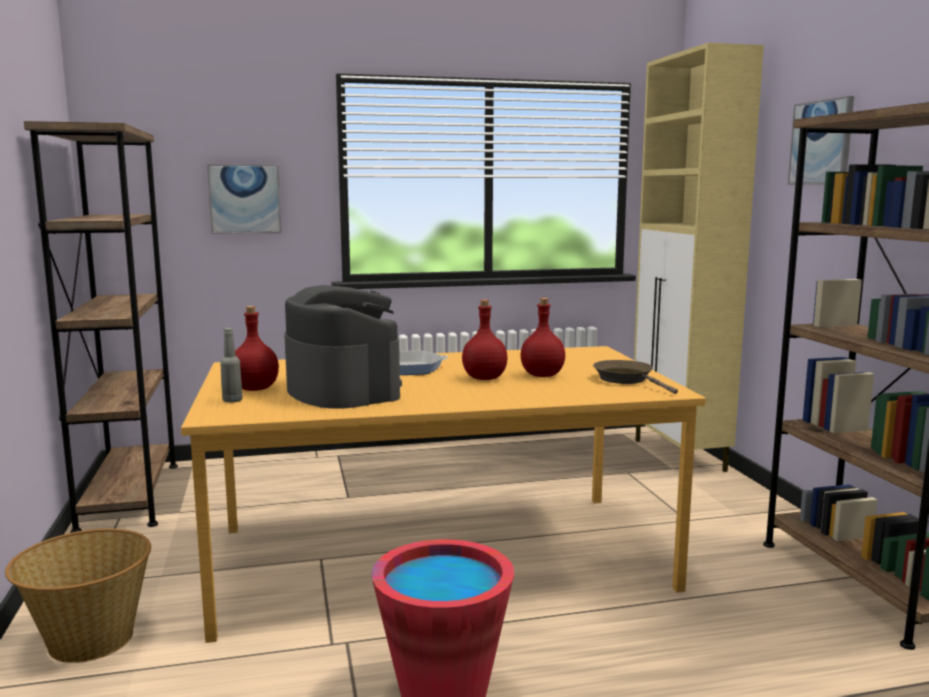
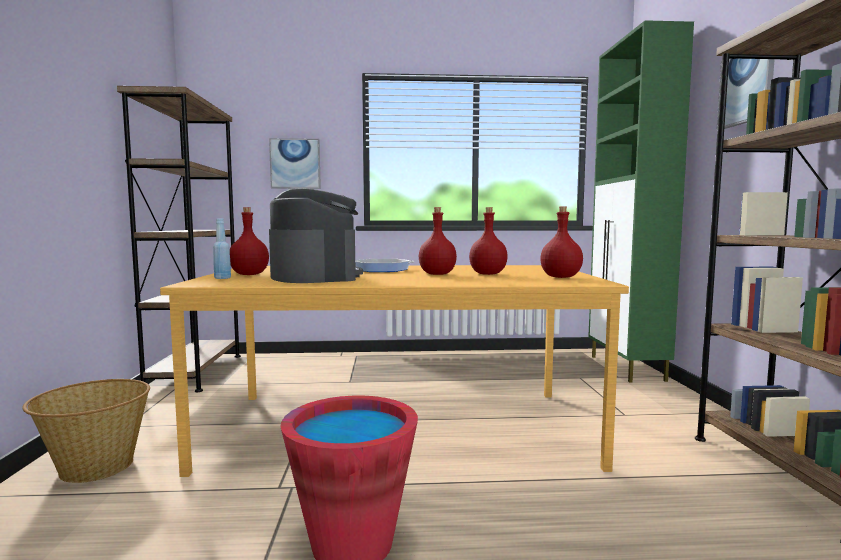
camera: 10 degrees right, 5 degrees down
grey bottle [220,328,243,403] -> blue bottle [213,218,231,279]
brown frying pan [593,360,678,394] -> red bottle [540,206,583,278]
beige cabinet [634,43,764,472] -> green cabinet [588,20,694,383]

